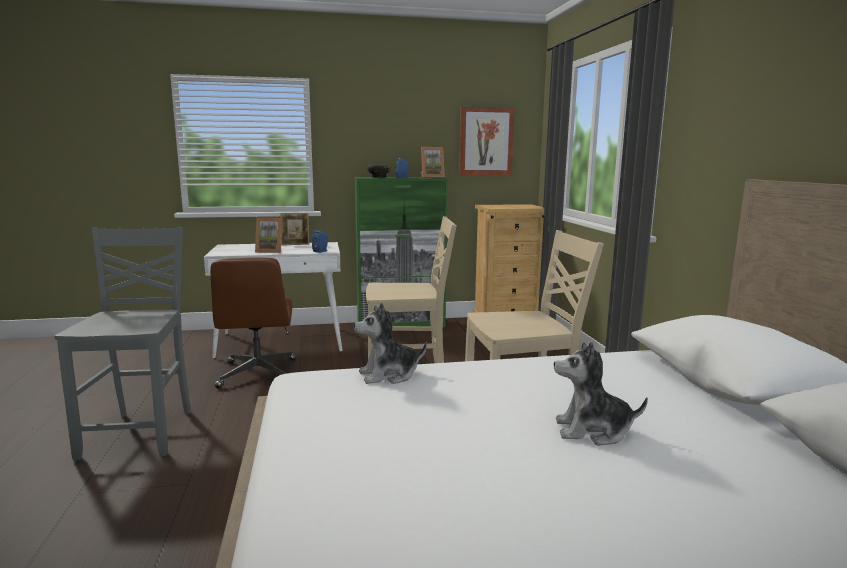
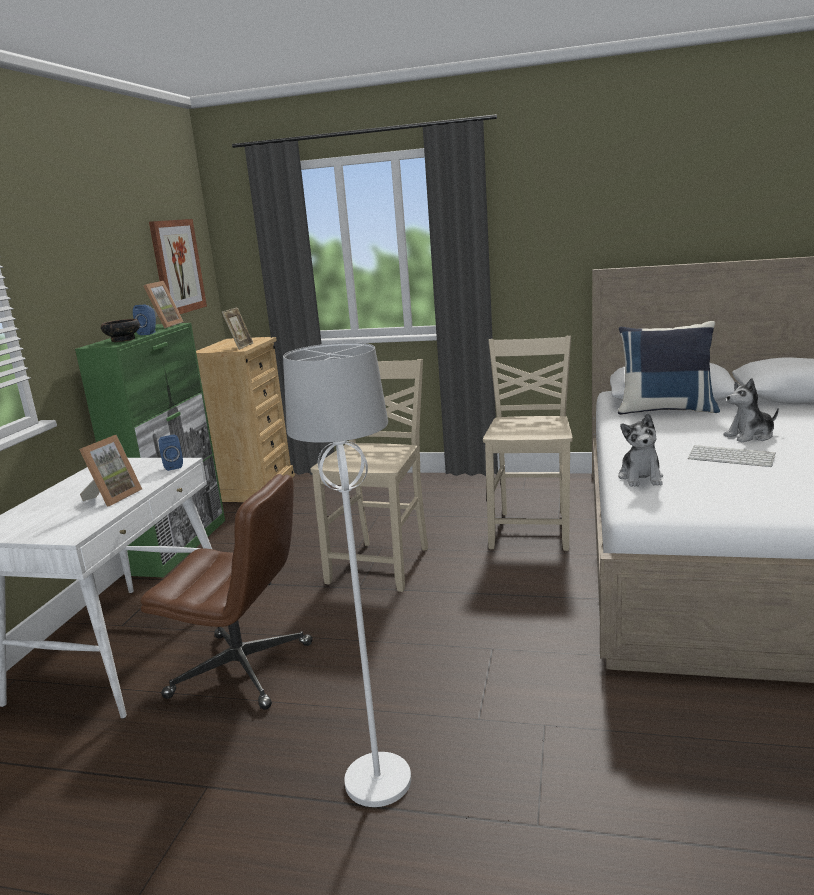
camera: 65 degrees left, 5 degrees up
grey chair [55,227,191,461] -> white floor lamp [283,342,411,807]
picture frame [280,213,309,245] -> picture frame moved to [222,307,253,350]
plush toy [554,342,648,445] -> plush toy turned 45 degrees clockwise [723,378,779,443]
none -> blue pillow [618,321,720,415]
none -> keyboard [688,445,775,467]

